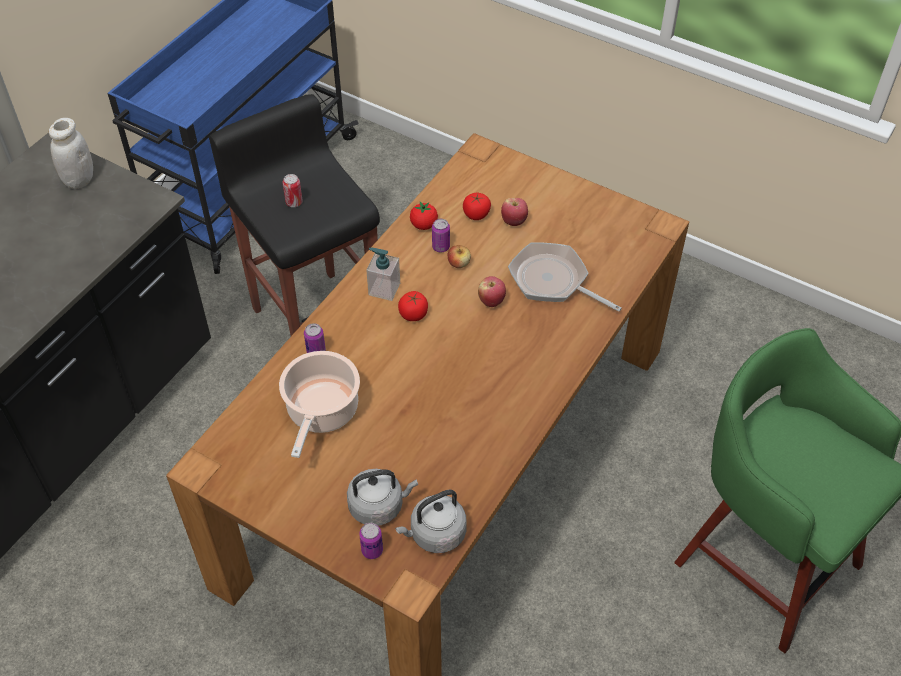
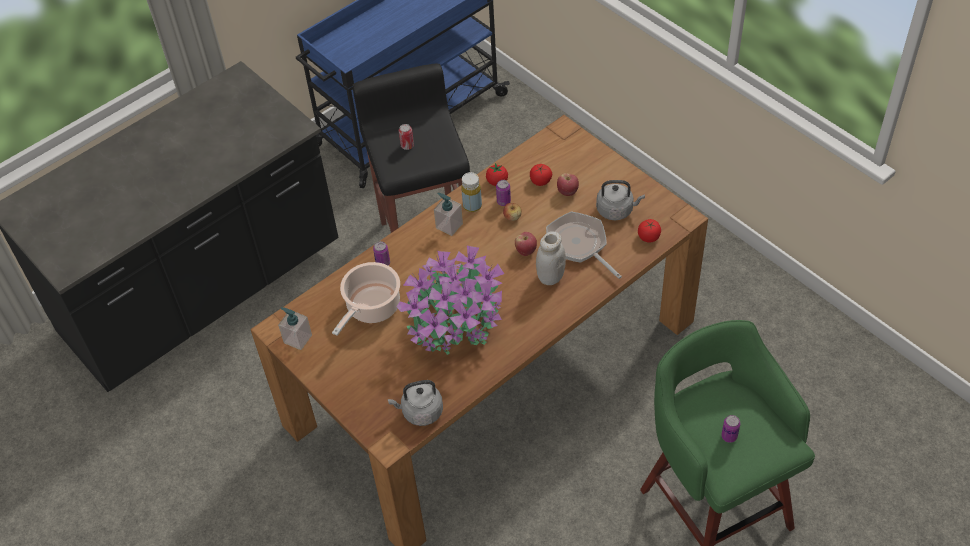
camera: 20 degrees right, 0 degrees up
white jar [49,118,93,189] -> white jar moved to [536,231,566,285]
grey kettle [347,469,418,526] -> grey kettle moved to [596,180,645,220]
can [359,523,383,559] -> can moved to [721,415,740,443]
tomato [398,291,428,321] -> tomato moved to [638,219,661,243]
none -> soap dispenser [278,307,312,350]
none -> potted plant [397,246,504,355]
none -> yellow bottle [461,172,482,212]

